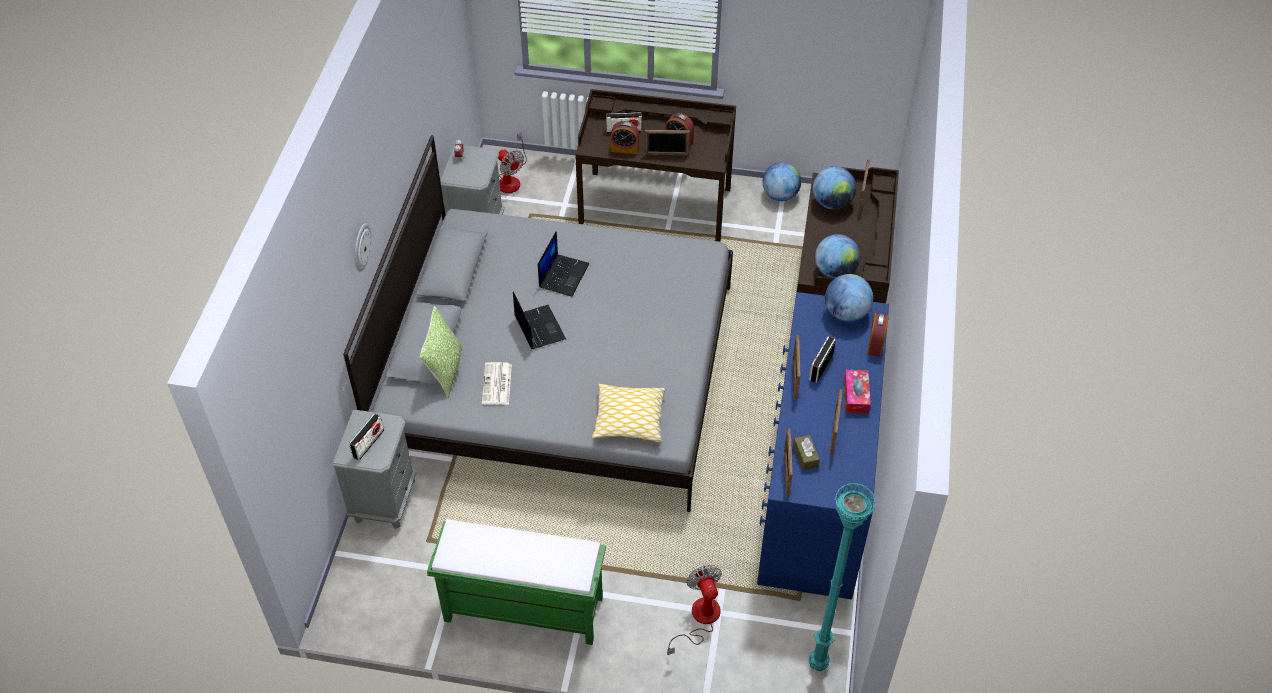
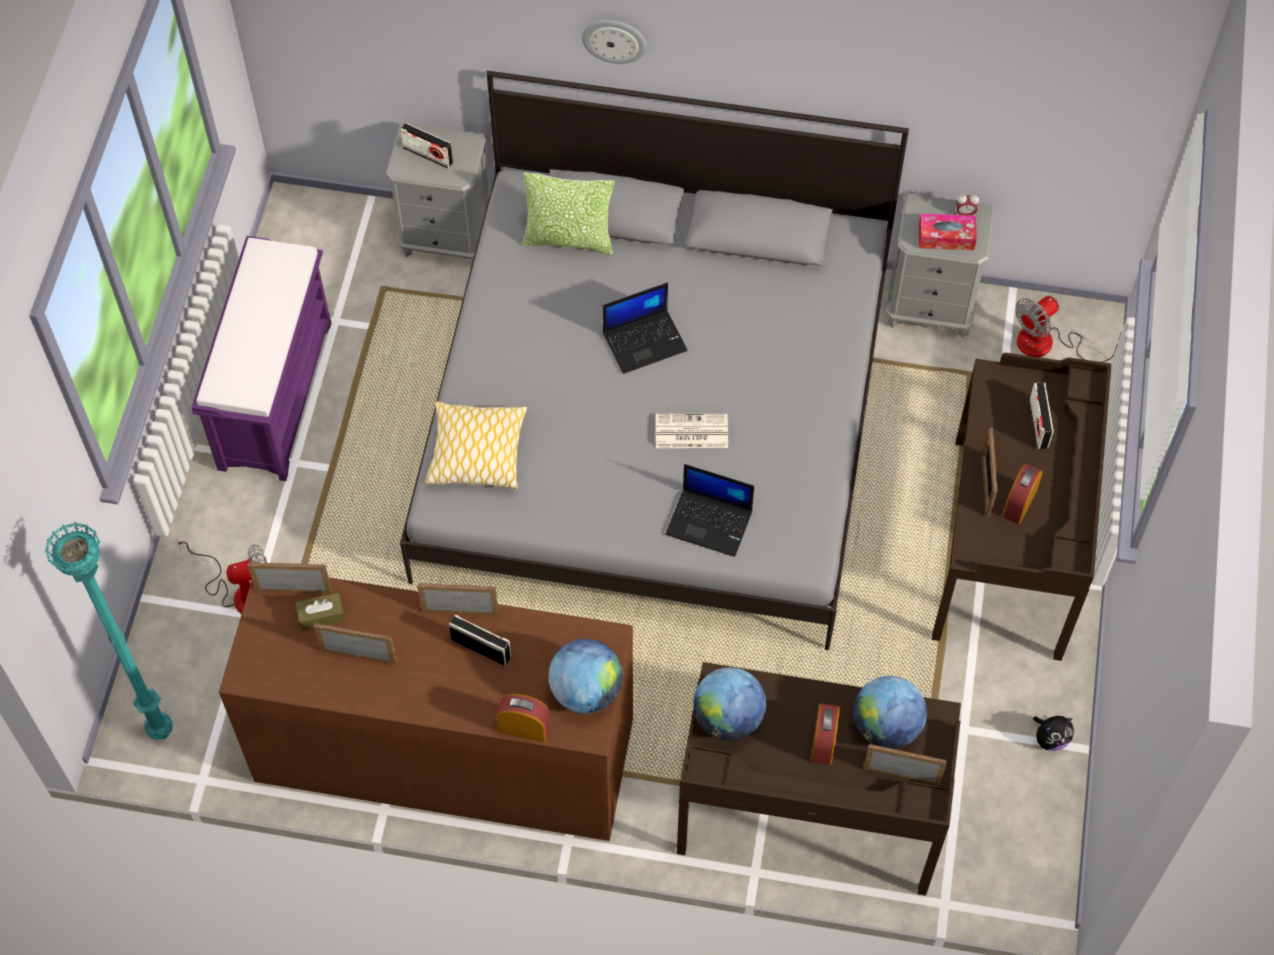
camera: 90 degrees right, 10 degrees up
green bench [427,519,606,645] -> purple bench [191,236,332,481]
newspaper [482,362,512,405] -> newspaper moved to [656,414,728,448]
laptop [538,231,589,296] -> laptop moved to [665,464,754,557]
alarm clock [611,121,639,155] -> alarm clock moved to [811,704,840,765]
blue dresser [757,292,889,599] -> brown dresser [219,577,633,841]
globe [763,162,801,201] -> plush toy [1033,716,1074,751]
tissue box [844,370,871,414] -> tissue box moved to [919,214,977,250]

